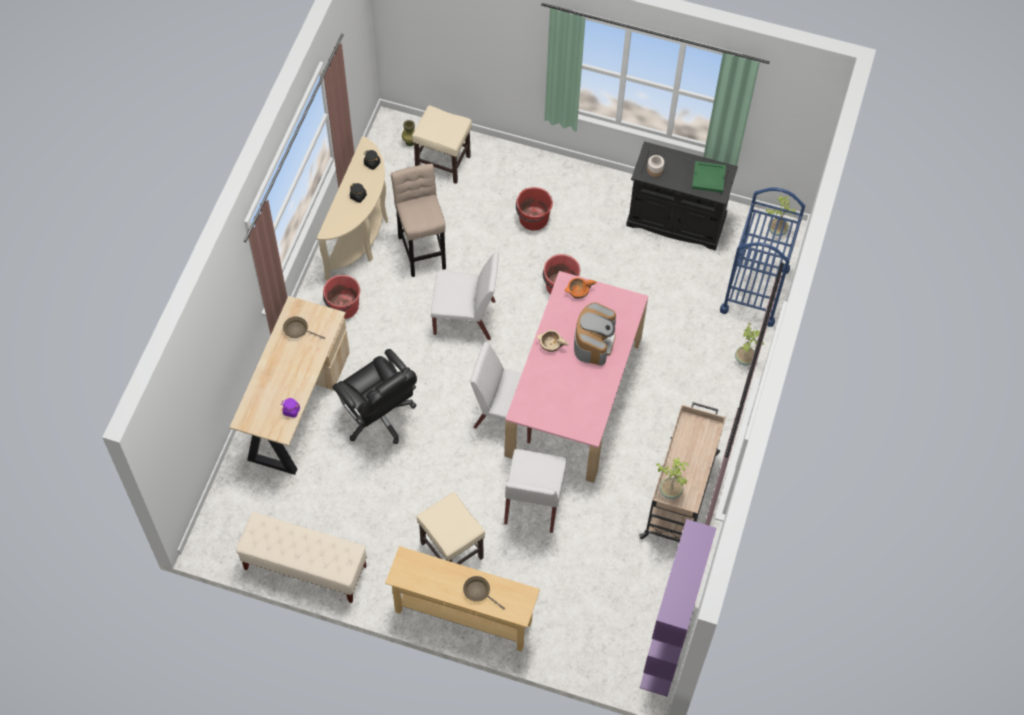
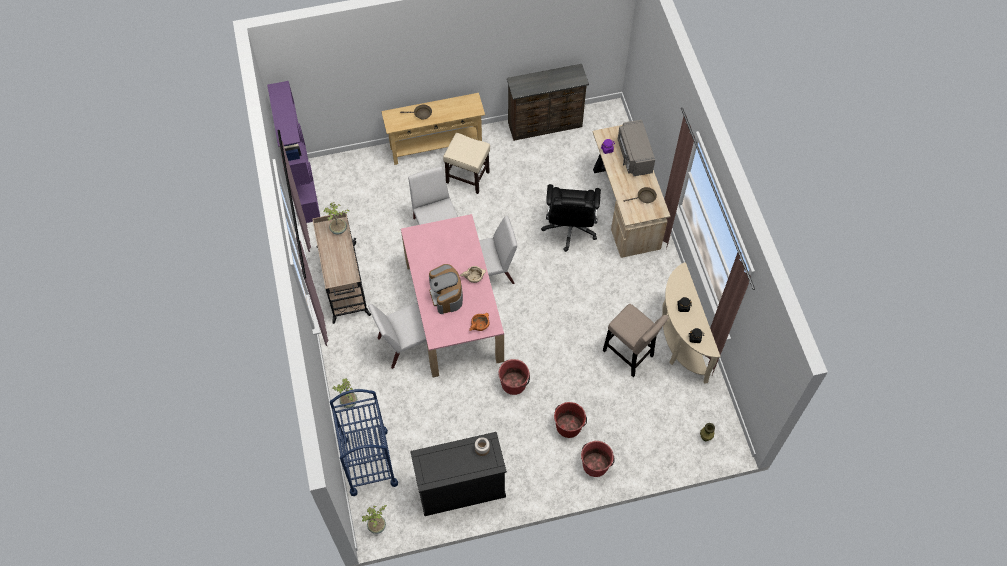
camera: 150 degrees right, 0 degrees up
beige bench [236,512,367,603] -> brown dresser [507,64,589,141]
red bucket [323,275,360,319] -> red bucket moved to [581,441,615,477]
black office chair [333,349,417,444] -> black office chair turned 105 degrees counterclockwise [541,184,601,252]
beige stool [412,106,472,184] -> none
white chair [431,252,499,340] -> white chair moved to [368,303,427,369]
green tray [692,161,726,193] -> none
none -> grey microwave [618,120,655,176]

